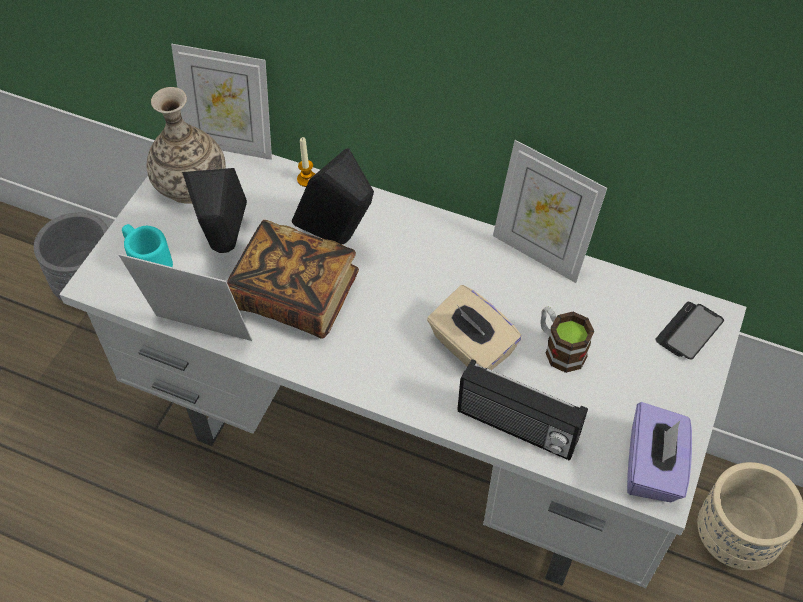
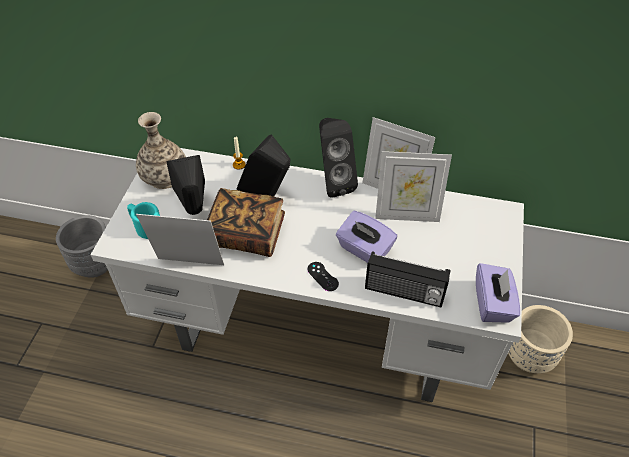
camera: 10 degrees left, 5 degrees down
picture frame [171,44,272,160] -> picture frame moved to [375,151,452,222]
beige tissue box [427,285,522,370] -> purple tissue box [336,211,397,263]
mug [540,306,594,373] -> none
phone [655,302,724,359] -> none
none -> black game controller [308,262,339,291]
none -> black speaker [319,118,358,198]

